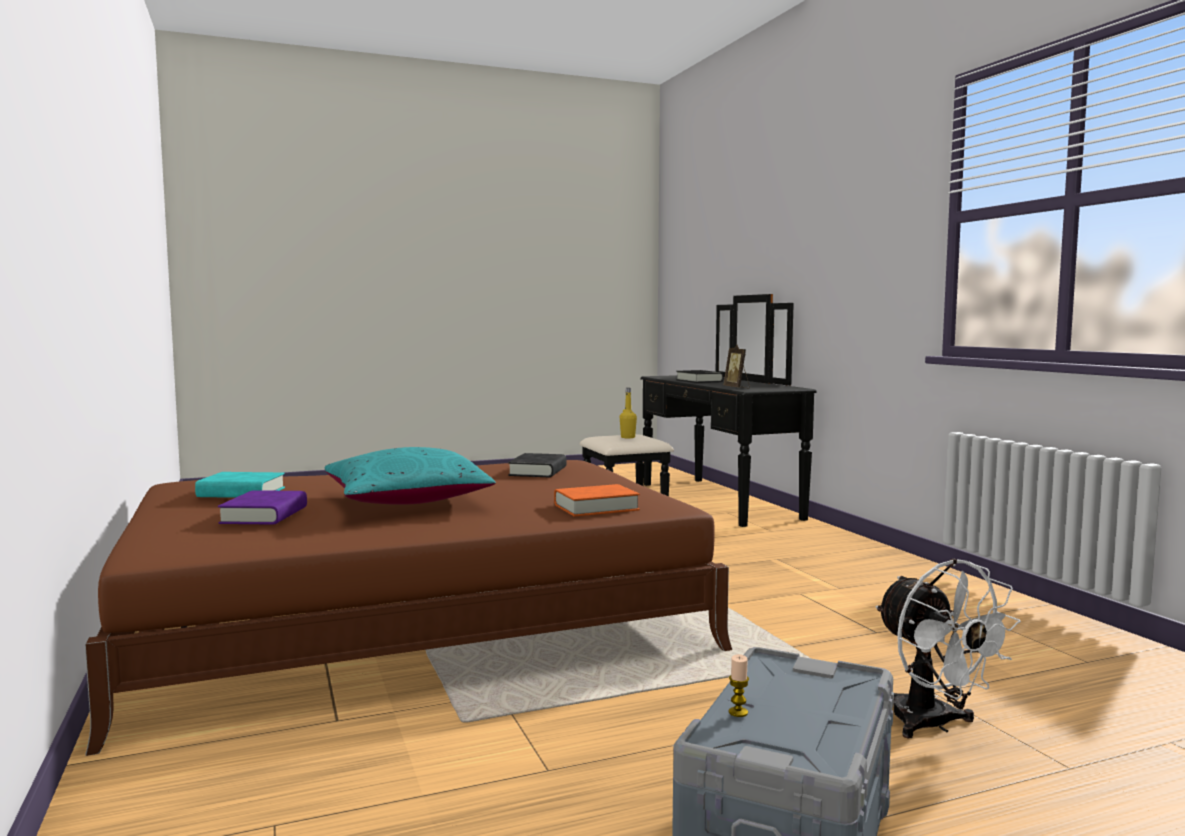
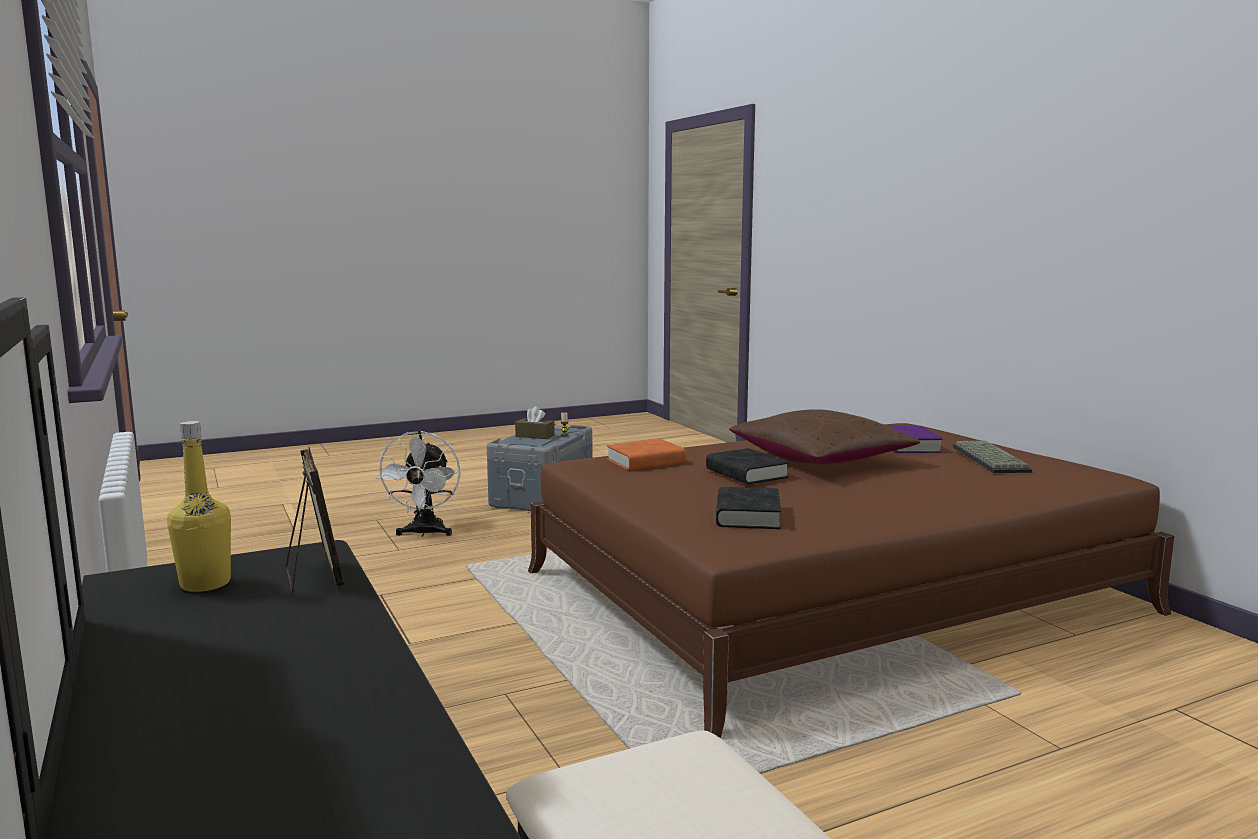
camera: 175 degrees right, 5 degrees up
turquoise book [195,472,285,498] -> keyboard [953,441,1032,473]
turquoise pillow [325,447,496,505] -> brown pillow [729,409,920,464]
yellow bottle [620,388,637,438] -> yellow bottle moved to [167,421,231,592]
black book [676,370,724,383] -> black book moved to [706,448,789,484]
white fan [875,559,1021,738] -> white fan turned 150 degrees counterclockwise [375,431,461,537]
none -> brown tissue box [515,407,555,439]

